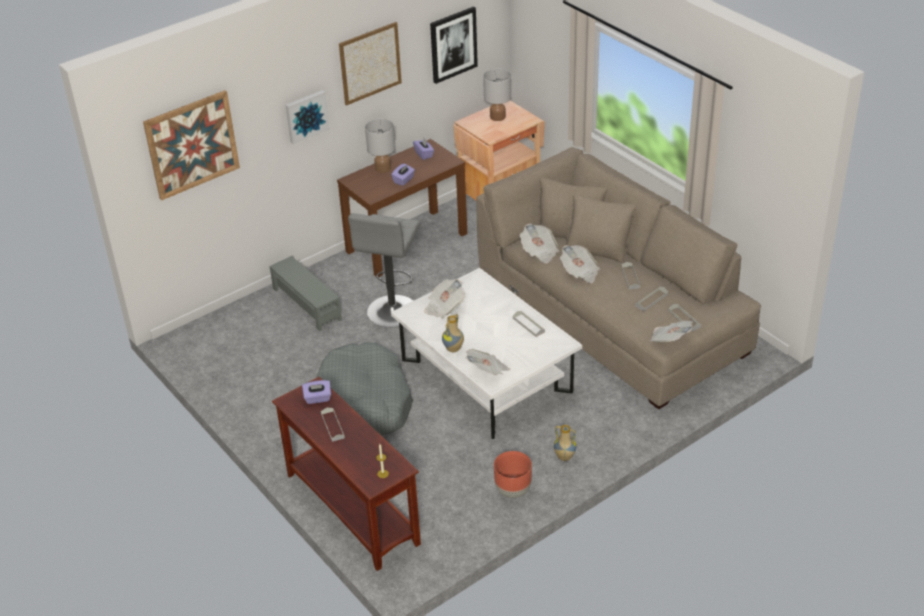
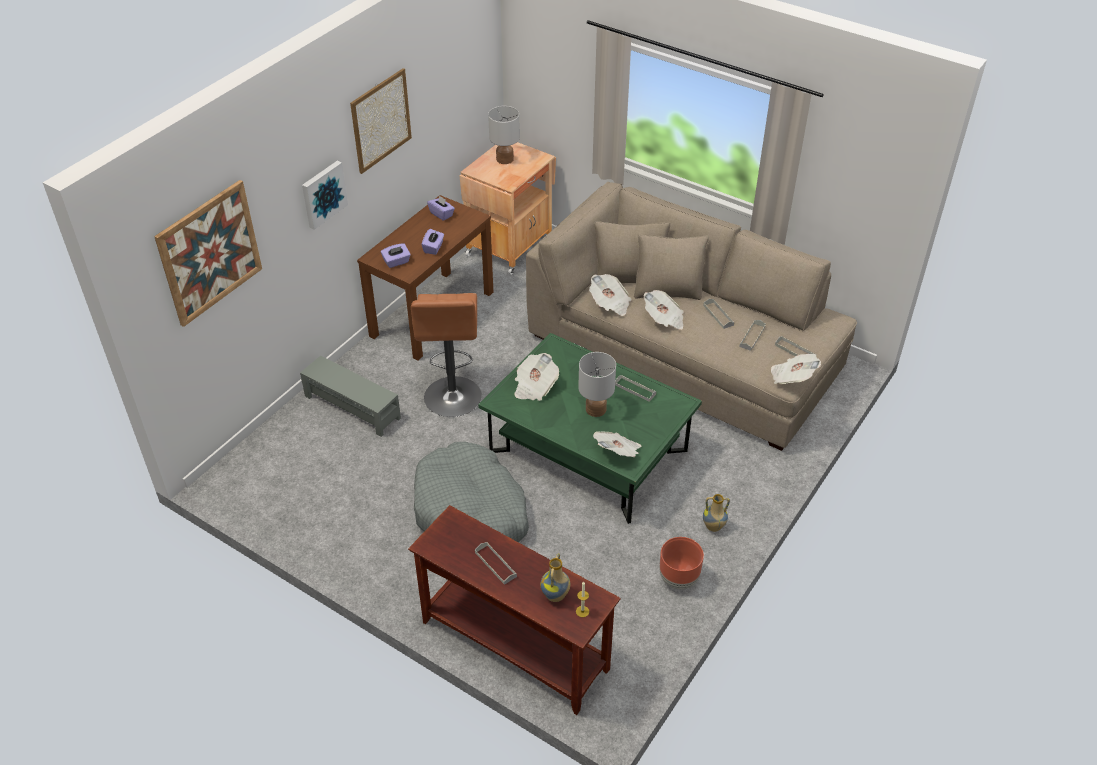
camera: 20 degrees left, 5 degrees up
purple tissue box [302,380,331,404] -> purple tissue box moved to [381,244,411,268]
grey stool [348,213,420,328] -> brown stool [411,293,482,417]
grey table lamp [365,119,396,173] -> grey table lamp moved to [578,352,616,417]
white coffee table [391,268,582,439] -> green coffee table [478,333,702,524]
picture [430,7,478,84] -> none
vase [442,314,464,352] -> vase moved to [541,553,570,602]

